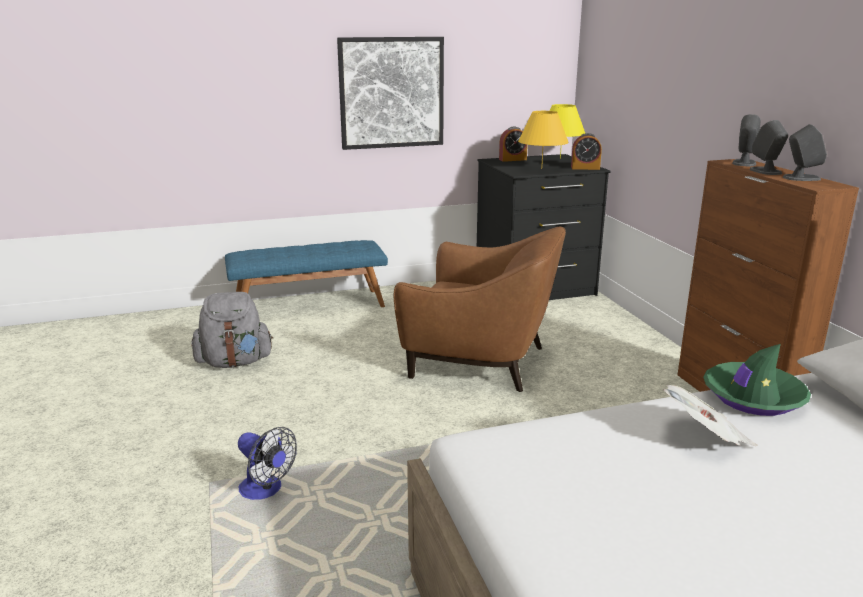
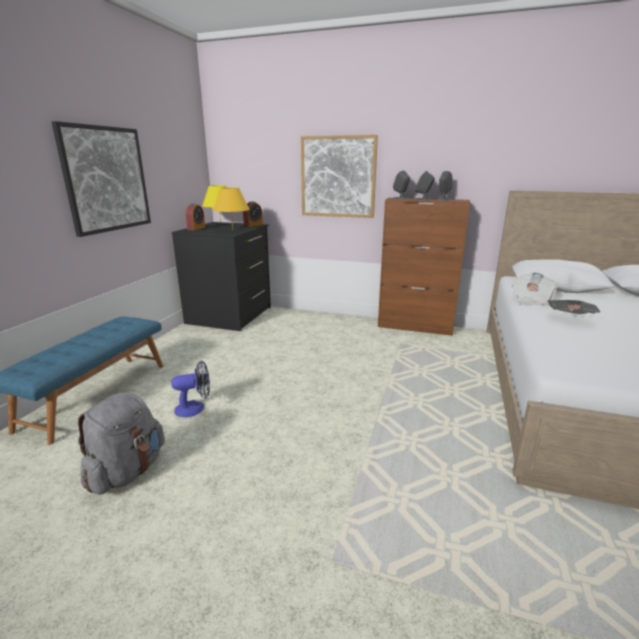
camera: 55 degrees left, 0 degrees up
fan [238,427,297,500] -> fan moved to [171,360,210,417]
brown armchair [393,227,566,392] -> none
green hat [703,344,811,416] -> newspaper [512,272,558,306]
none -> picture [301,135,378,218]

